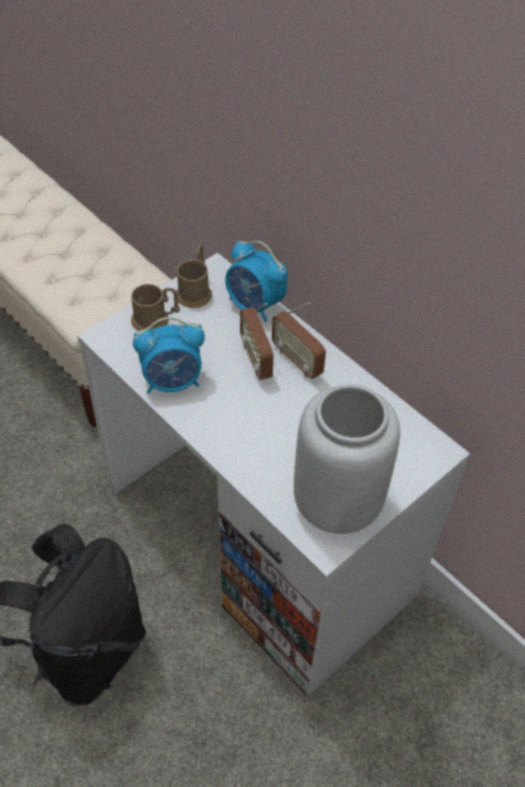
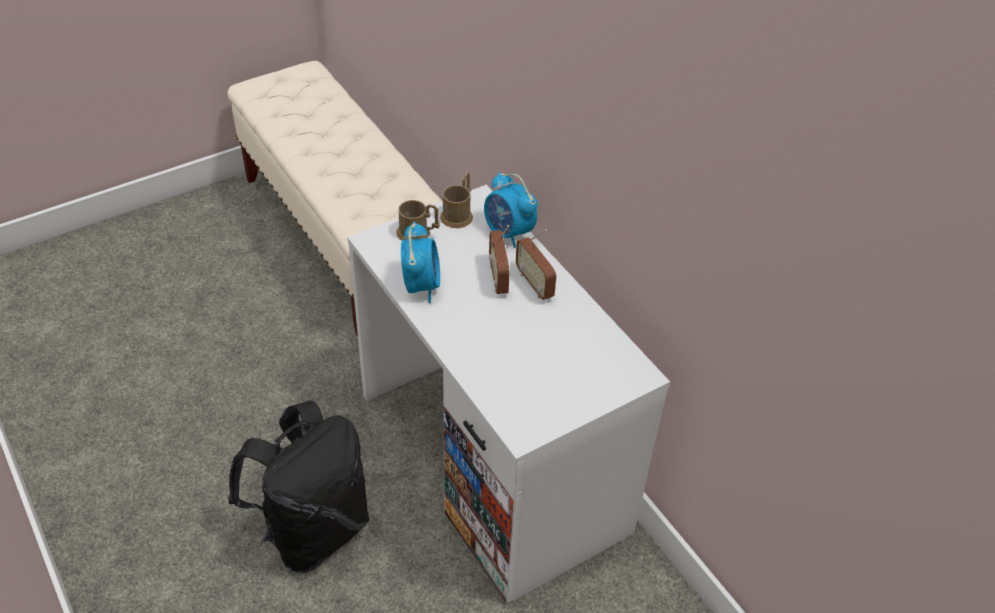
camera: 10 degrees right, 5 degrees down
alarm clock [133,317,205,394] -> alarm clock turned 90 degrees counterclockwise [401,222,440,303]
grey vase [294,384,400,534] -> none

